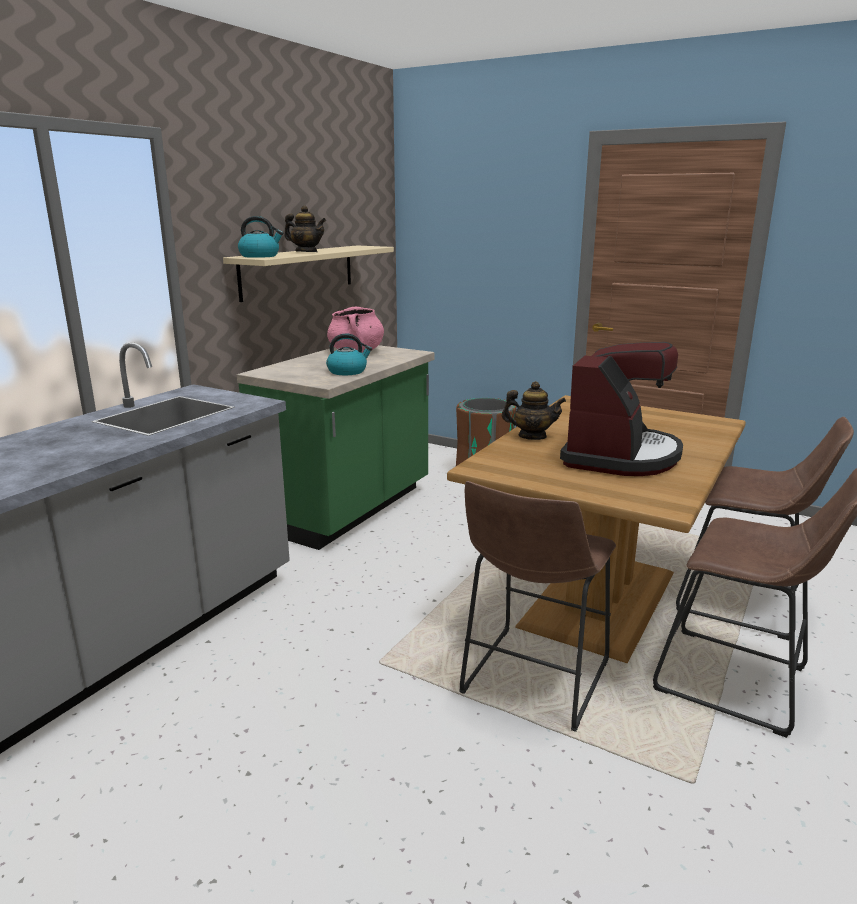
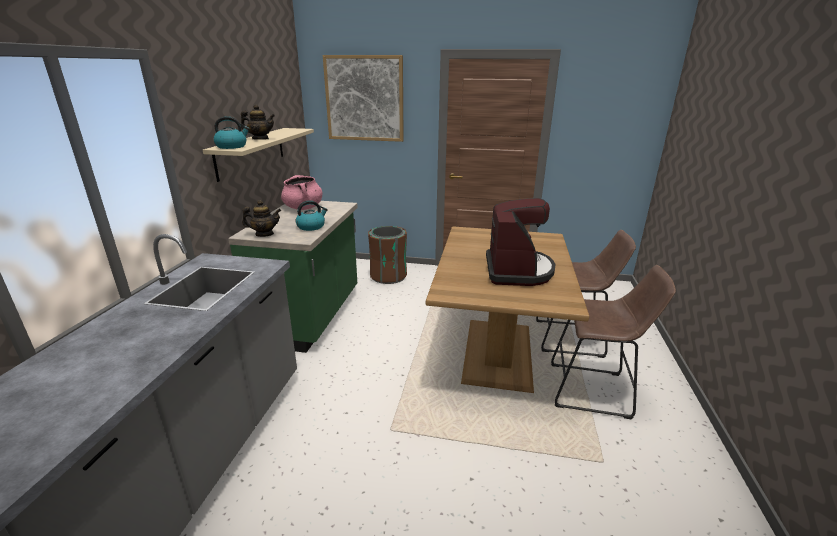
camera: 20 degrees left, 5 degrees up
brown stool [459,481,616,732] -> none
teapot [502,381,566,440] -> teapot moved to [242,200,281,237]
none -> picture [323,55,404,142]

